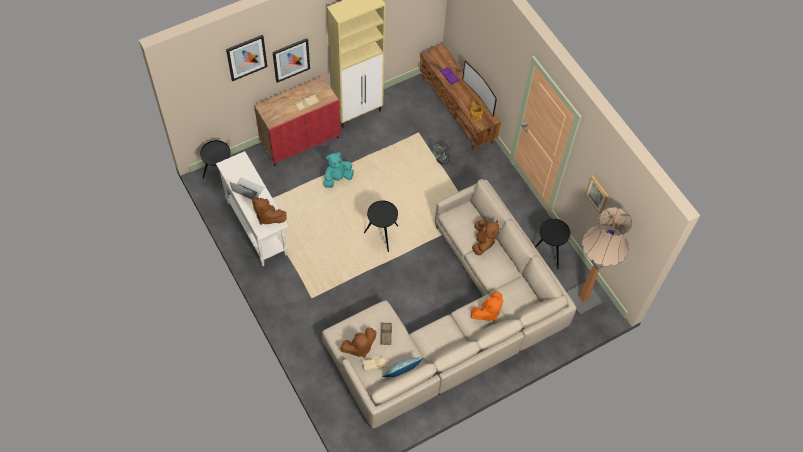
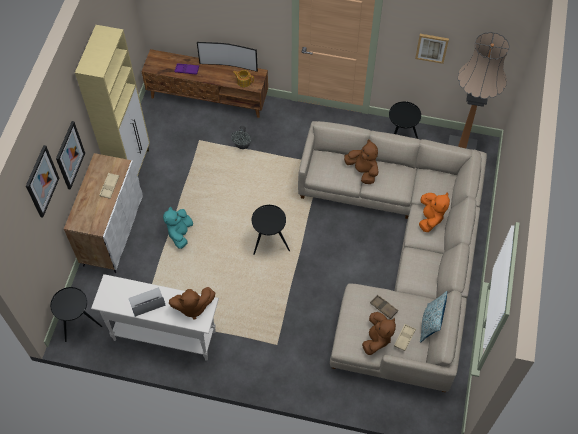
camera: 45 degrees left, 0 degrees up
red cabinet [254,76,341,166] -> white cabinet [64,153,143,273]

